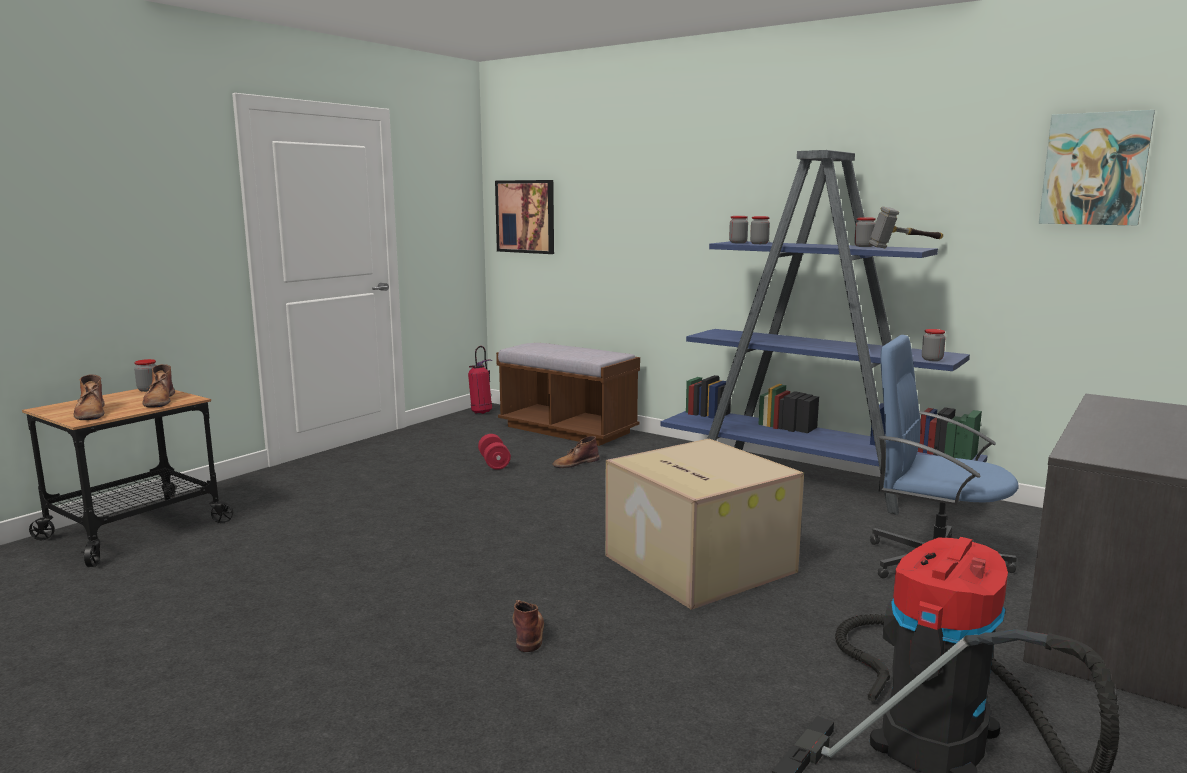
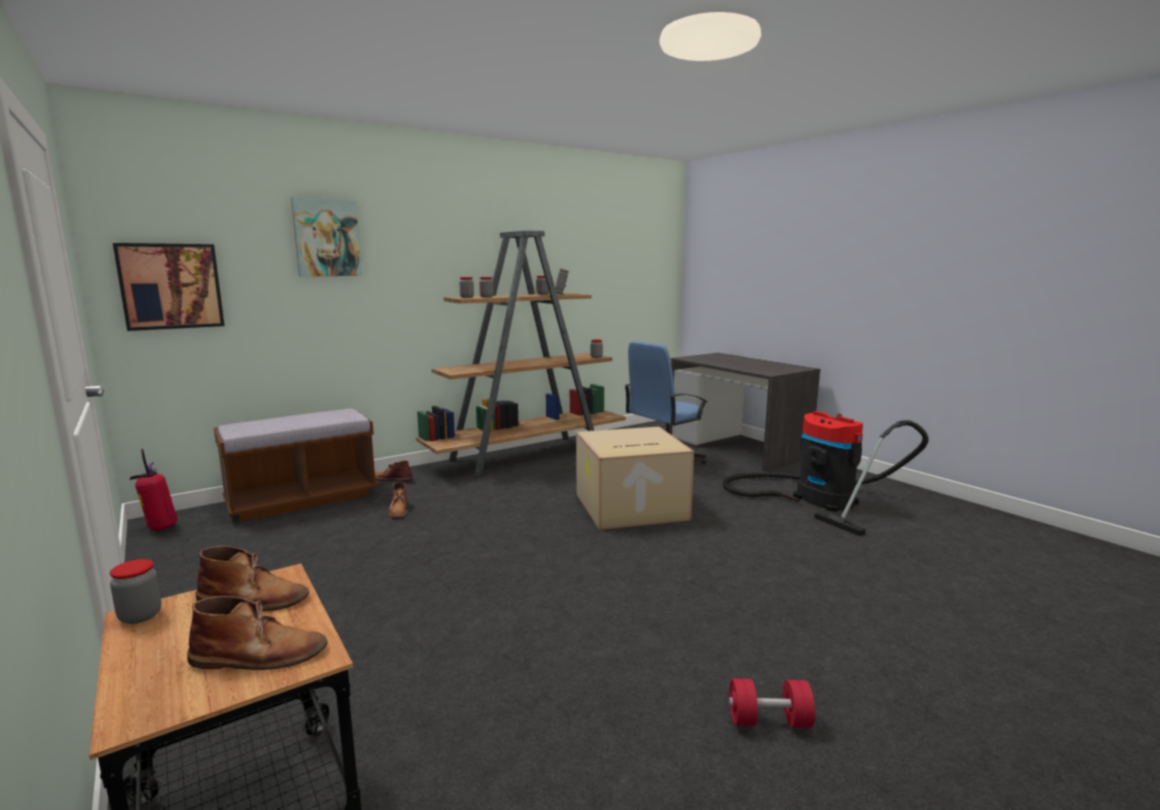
camera: 70 degrees left, 0 degrees up
red dumbbell [478,434,511,470] -> red dumbbell moved to [729,678,815,728]
brown boot [512,600,544,652] -> brown boot moved to [375,461,413,482]
blue bookcase [660,150,988,515] -> brown bookcase [416,230,626,478]
picture [1039,110,1155,225] -> picture moved to [291,197,362,277]

